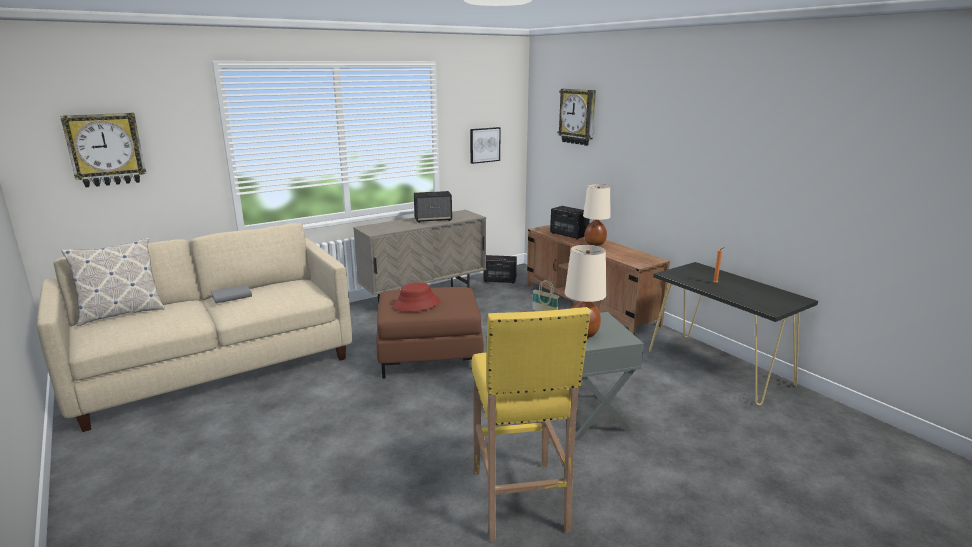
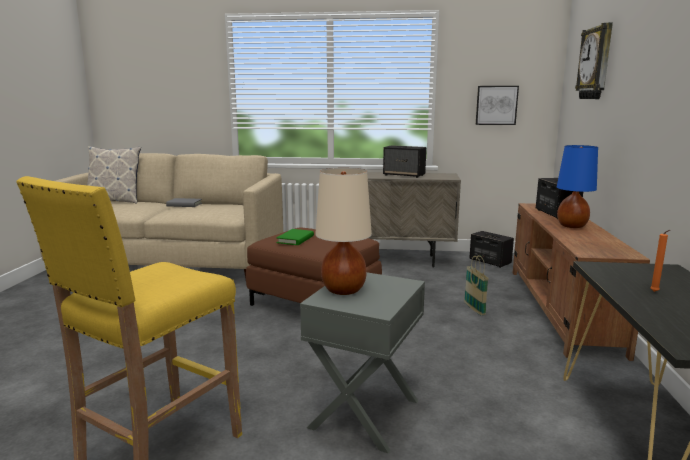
camera: 40 degrees right, 5 degrees down
wall clock [60,113,146,187] -> none
red hat [393,282,441,312] -> green book [276,229,314,245]
beige table lamp [583,184,611,246] -> blue table lamp [557,145,598,228]

